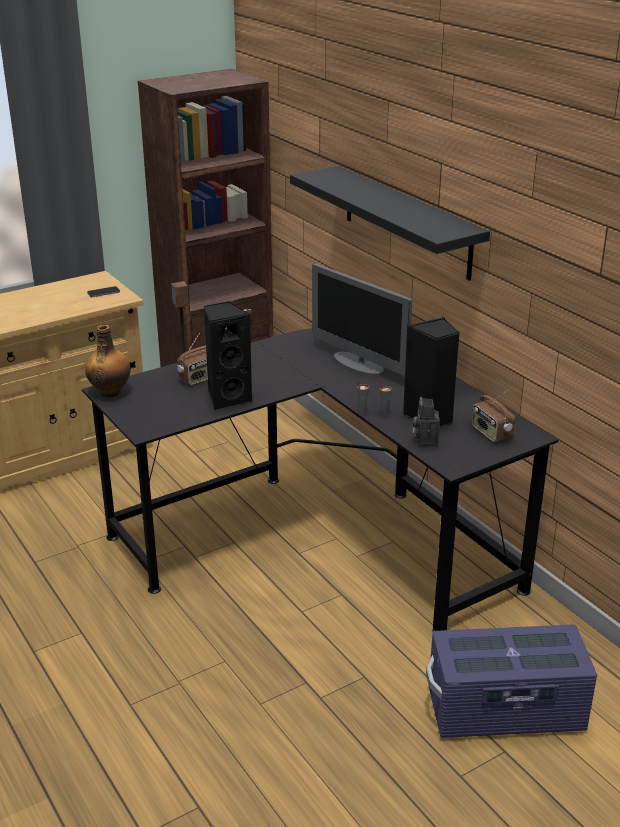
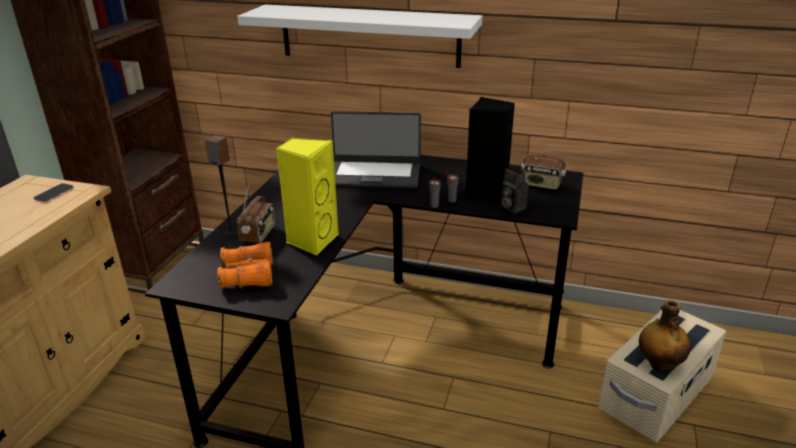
camera: 40 degrees left, 0 degrees up
bottle [85,325,131,397] -> bottle moved to [639,300,691,372]
black speaker [204,301,253,410] -> yellow speaker [276,137,339,255]
black shelf [290,166,490,281] -> white shelf [237,5,482,68]
monitor [312,263,412,376] -> laptop [331,111,421,188]
purple storage box [426,624,597,738] -> beige storage box [598,310,726,443]
none -> orange binoculars [217,242,272,289]

